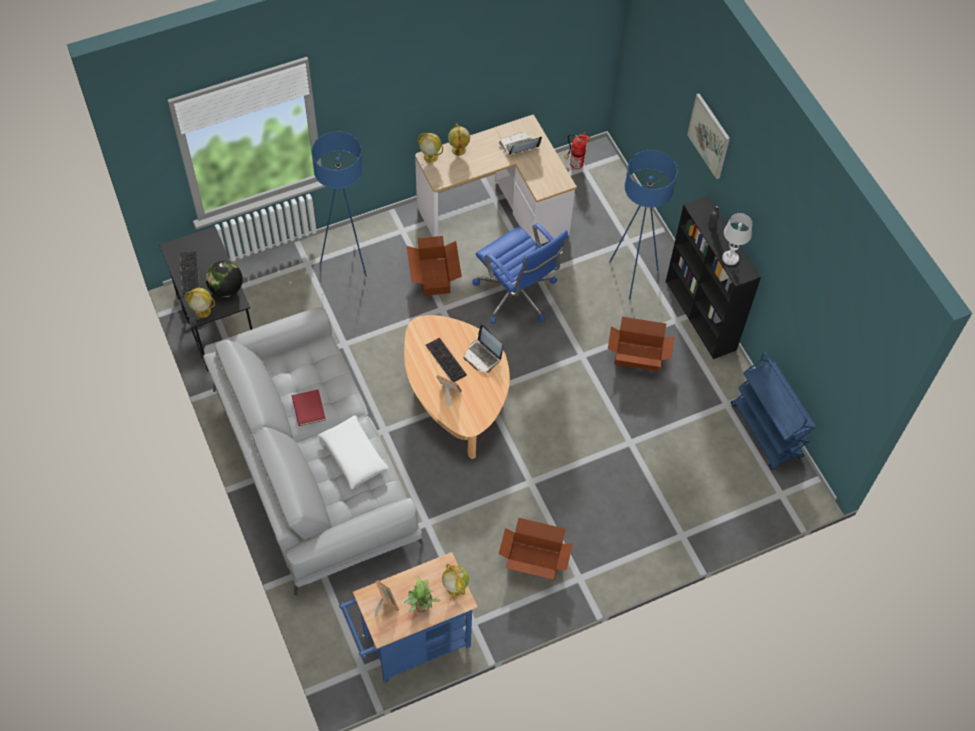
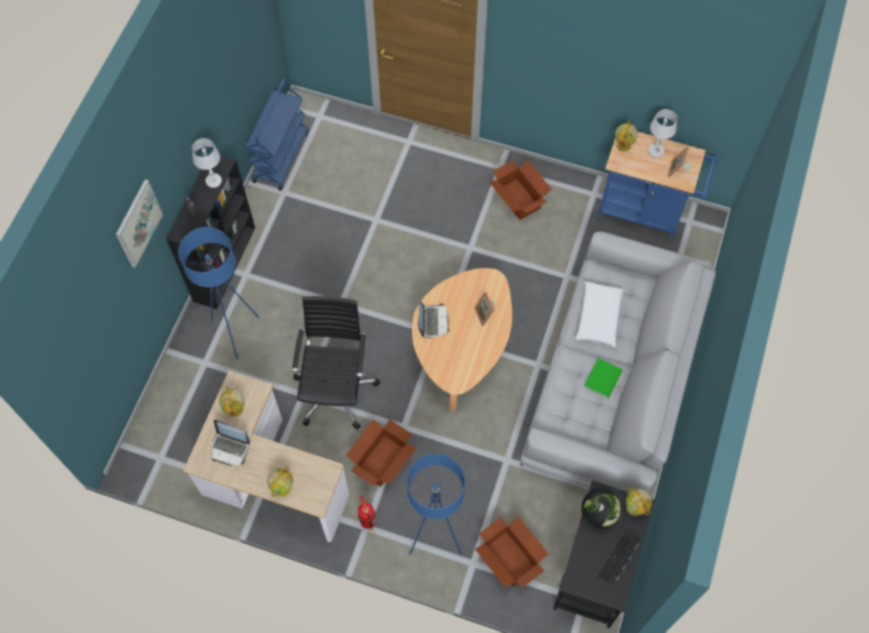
camera: 135 degrees left, 5 degrees up
red book [292,389,326,426] -> green book [584,358,623,398]
potted plant [404,576,440,612] -> white table lamp [648,109,677,157]
globe [418,133,443,163] -> globe moved to [219,386,245,417]
keyboard [426,338,467,382] -> none
blue office chair [473,223,568,324] -> black office chair [292,296,380,430]
fire extinguisher [565,132,590,169] -> fire extinguisher moved to [358,496,375,534]
cardboard box [608,317,674,372] -> cardboard box moved to [475,516,549,588]

